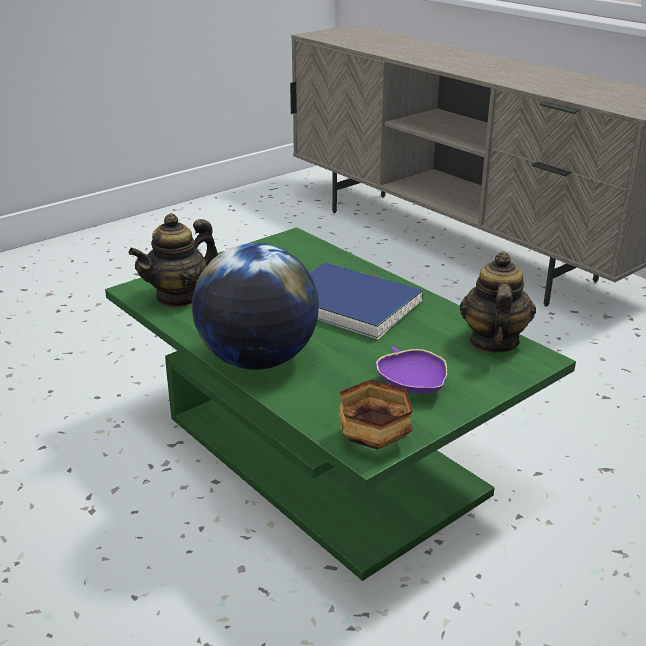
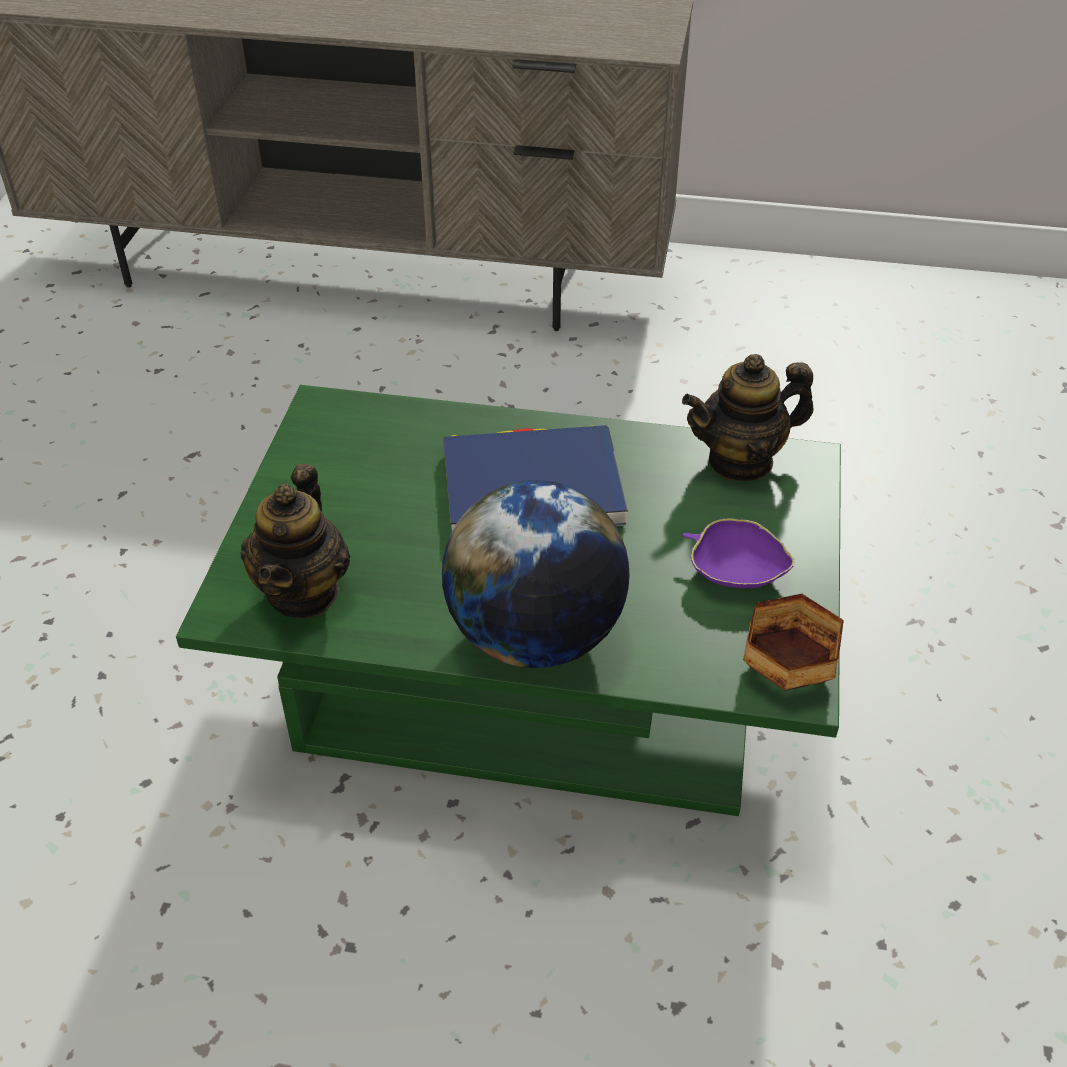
camera: 40 degrees left, 15 degrees up
teapot [460,251,536,353] -> teapot turned 75 degrees counterclockwise [682,354,814,482]

